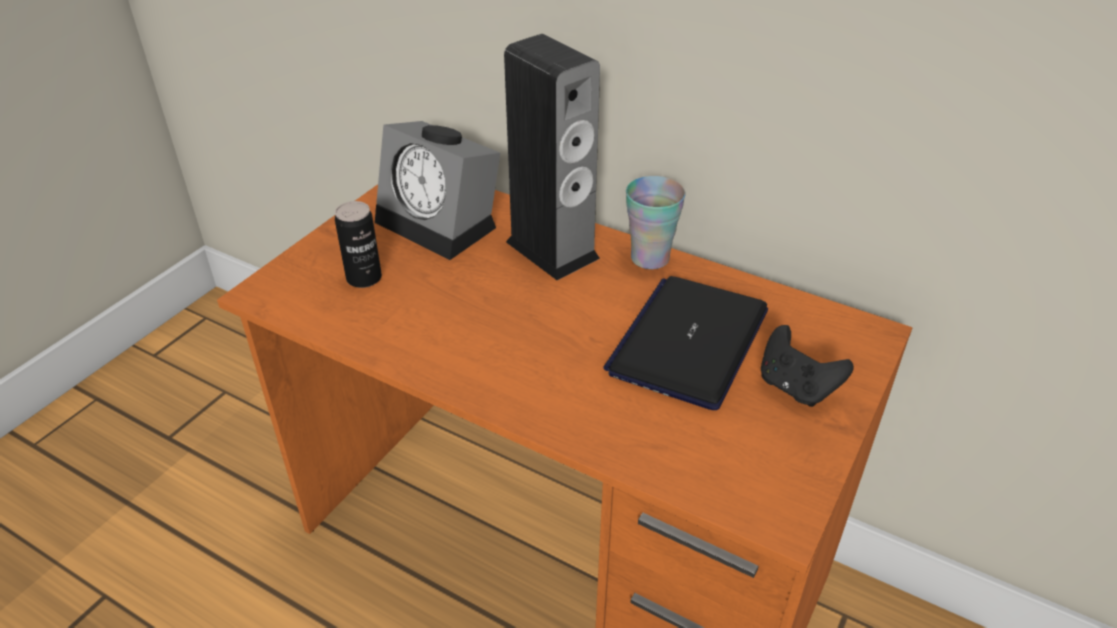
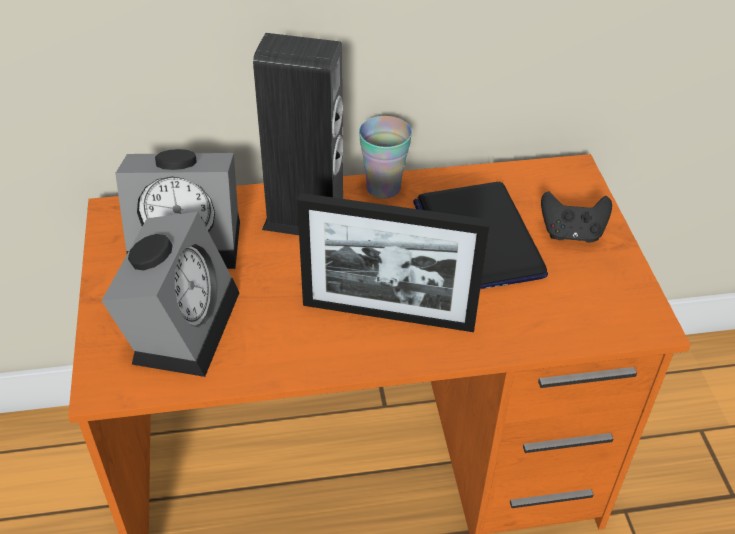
camera: 40 degrees left, 5 degrees up
can [335,201,382,288] -> alarm clock [102,212,240,377]
none -> picture frame [297,193,490,332]

